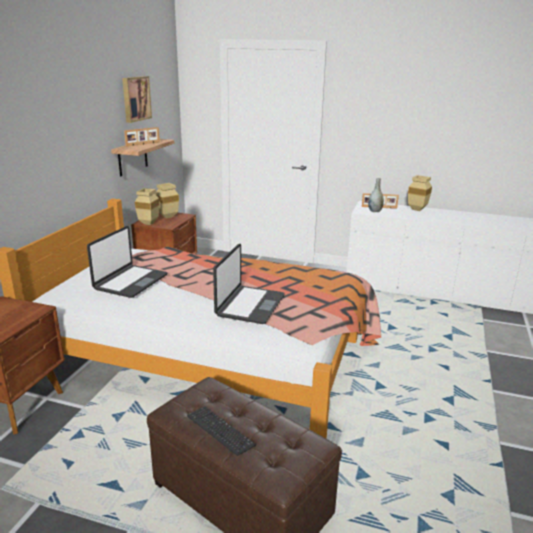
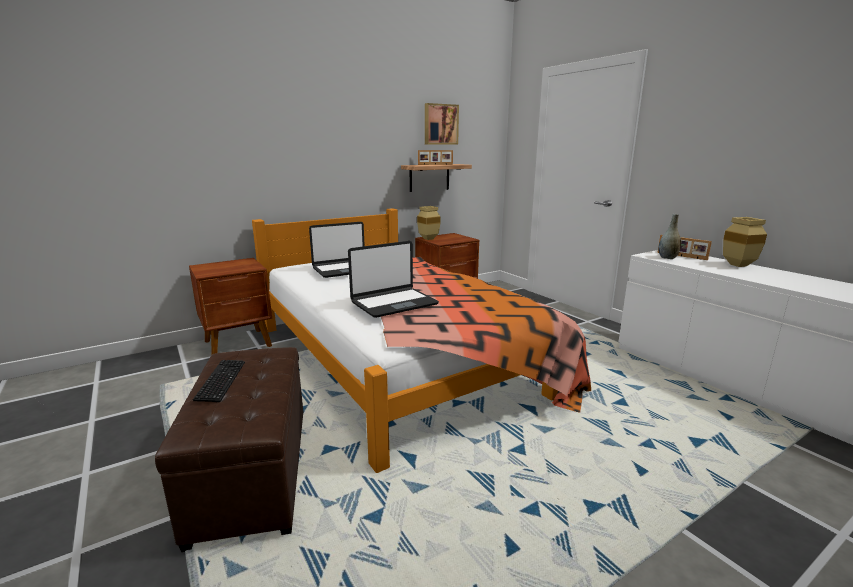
camera: 40 degrees right, 5 degrees down
beige vase [155,183,179,218] -> none

